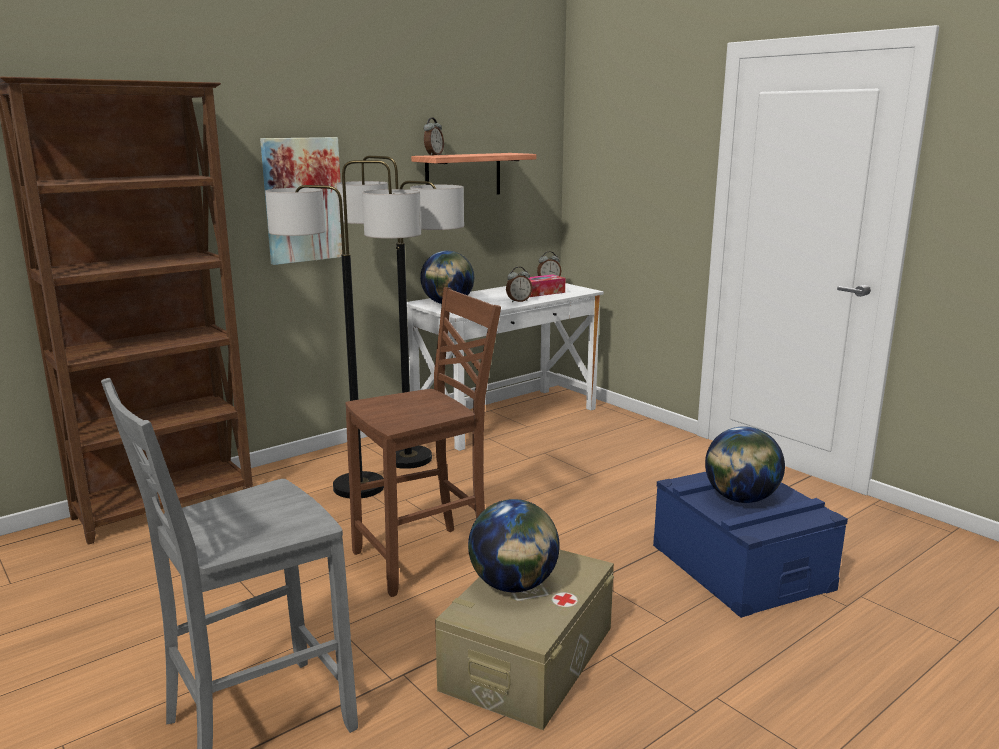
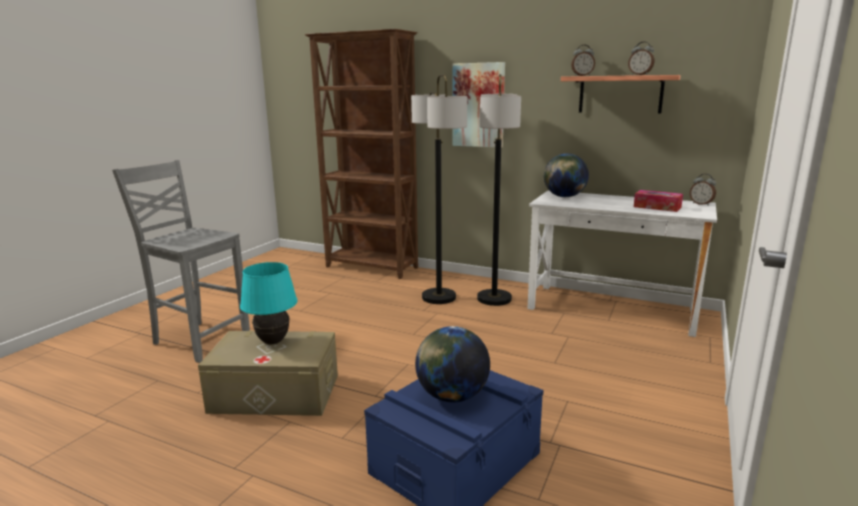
camera: 65 degrees right, 0 degrees up
brown chair [345,287,501,597] -> none
globe [468,499,560,592] -> turquoise table lamp [240,262,298,344]
alarm clock [506,267,532,303] -> alarm clock moved to [628,41,654,75]

